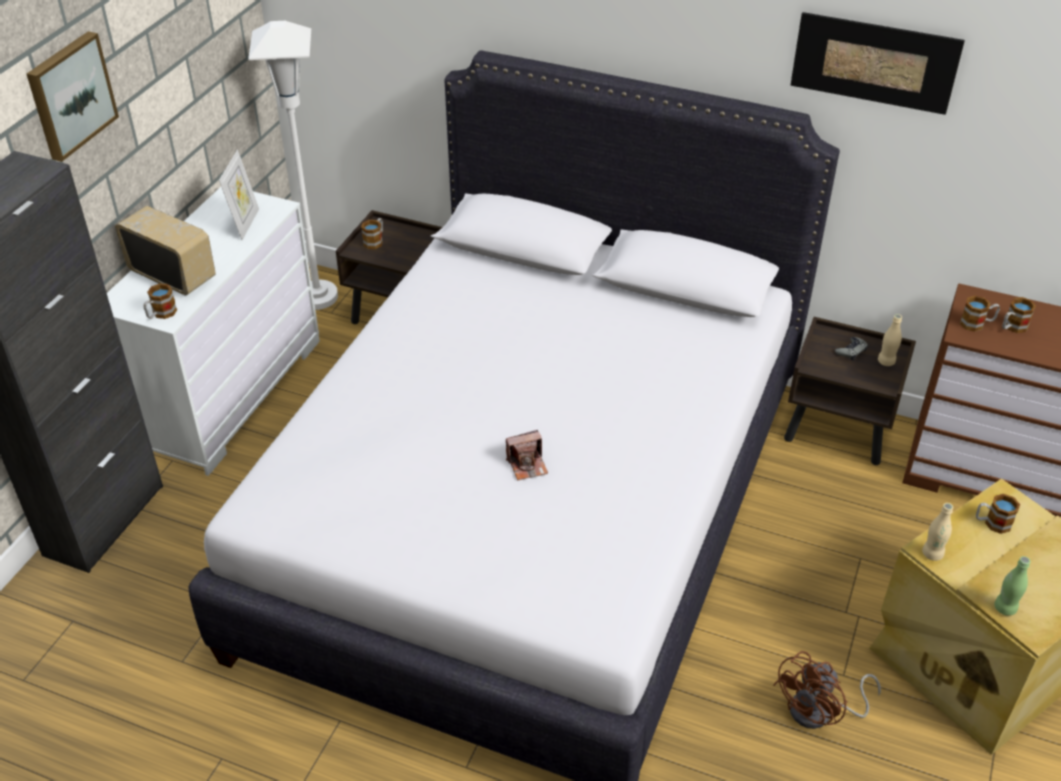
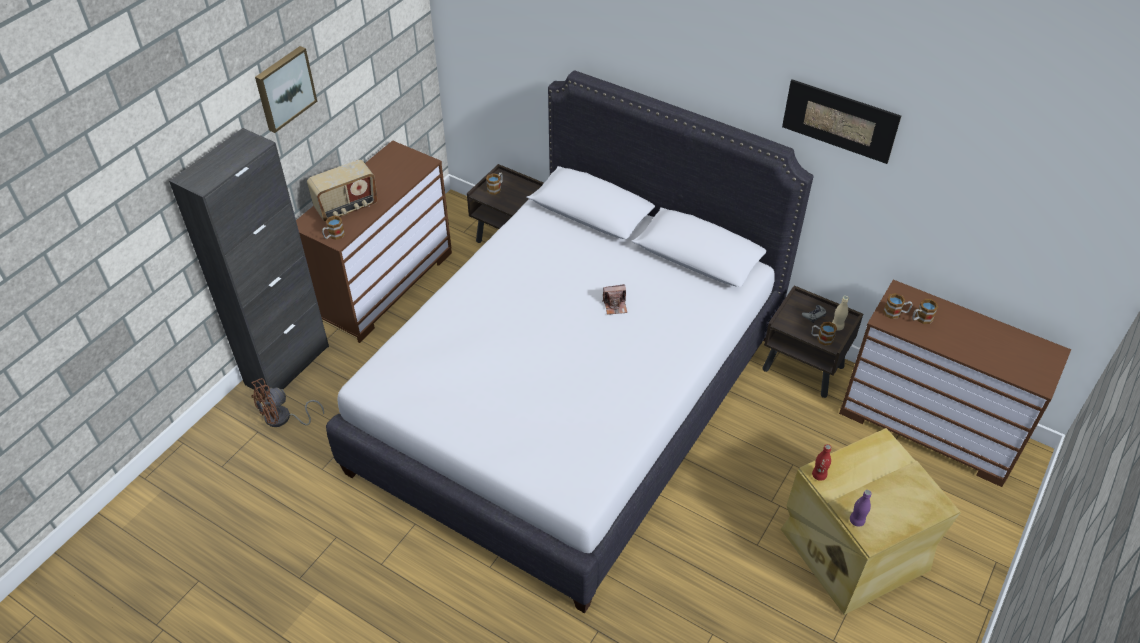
camera: 10 degrees right, 5 degrees up
white dresser [107,187,320,476] -> brown dresser [296,141,452,343]
radio [115,206,216,295] -> radio turned 105 degrees clockwise [307,160,378,222]
picture frame [219,150,259,240] -> none
white floor lamp [248,21,338,310] -> none
camera [506,430,548,480] -> camera moved to [603,284,627,315]
brown fan [773,651,881,729] -> brown fan moved to [251,378,324,427]
beige bottle [922,503,953,561] -> red bottle [812,444,831,481]
mug [976,494,1020,534] -> mug moved to [811,322,837,346]
green bottle [994,556,1031,616] -> purple bottle [850,490,872,527]

